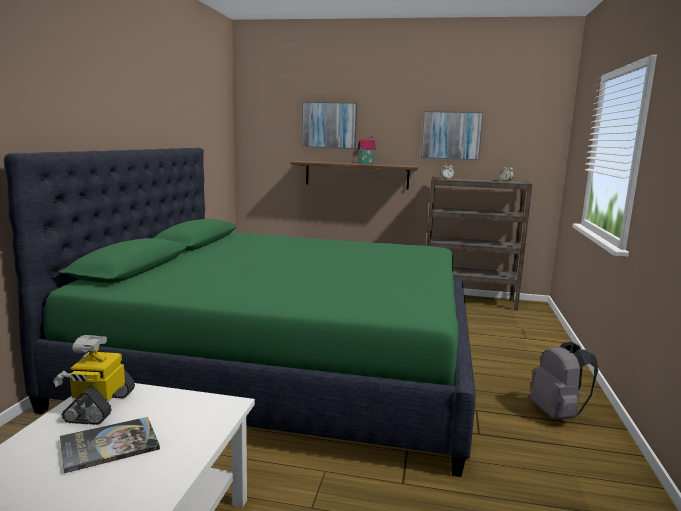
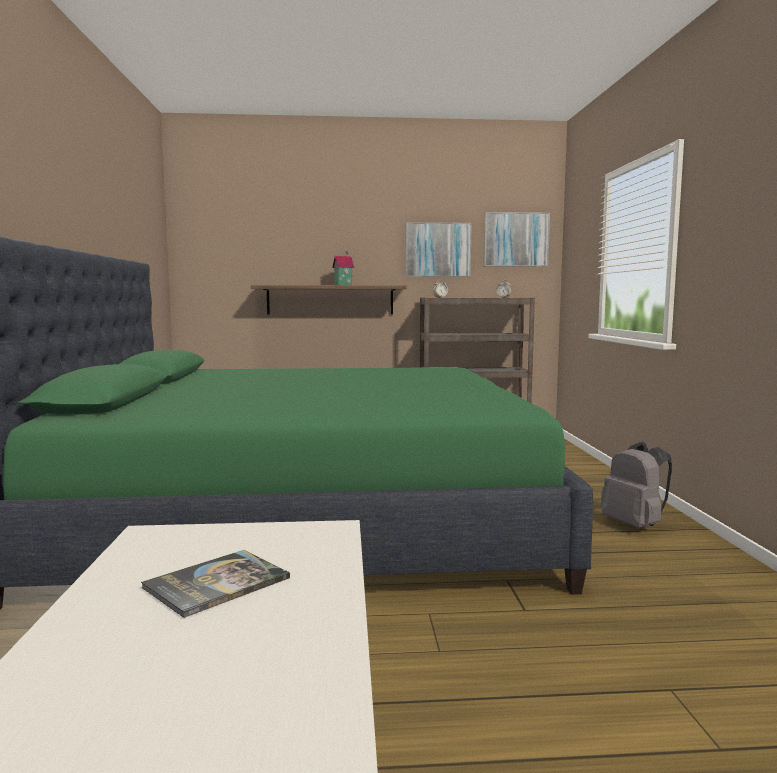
camera: 15 degrees left, 5 degrees down
toy robot [53,335,135,425] -> none
picture [302,102,357,149] -> picture moved to [483,212,550,267]

